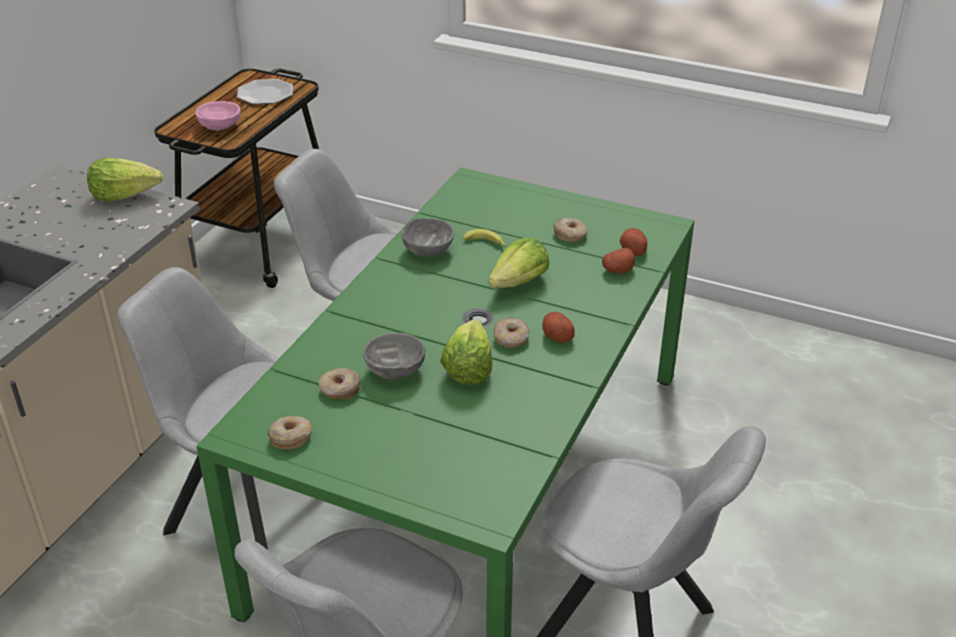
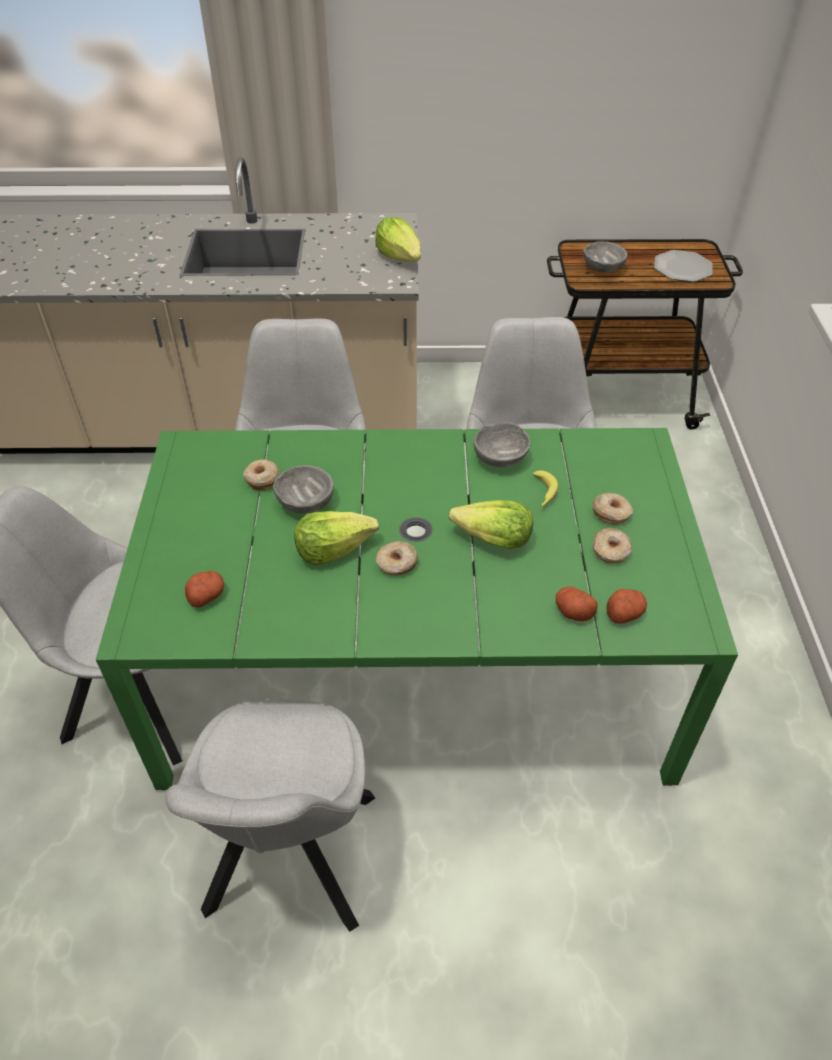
camera: 65 degrees right, 10 degrees up
pink bowl [196,101,241,131] -> grey bowl [583,241,627,272]
donut [268,416,312,449] -> donut moved to [592,493,633,525]
potato [543,312,575,343] -> potato moved to [185,571,224,608]

